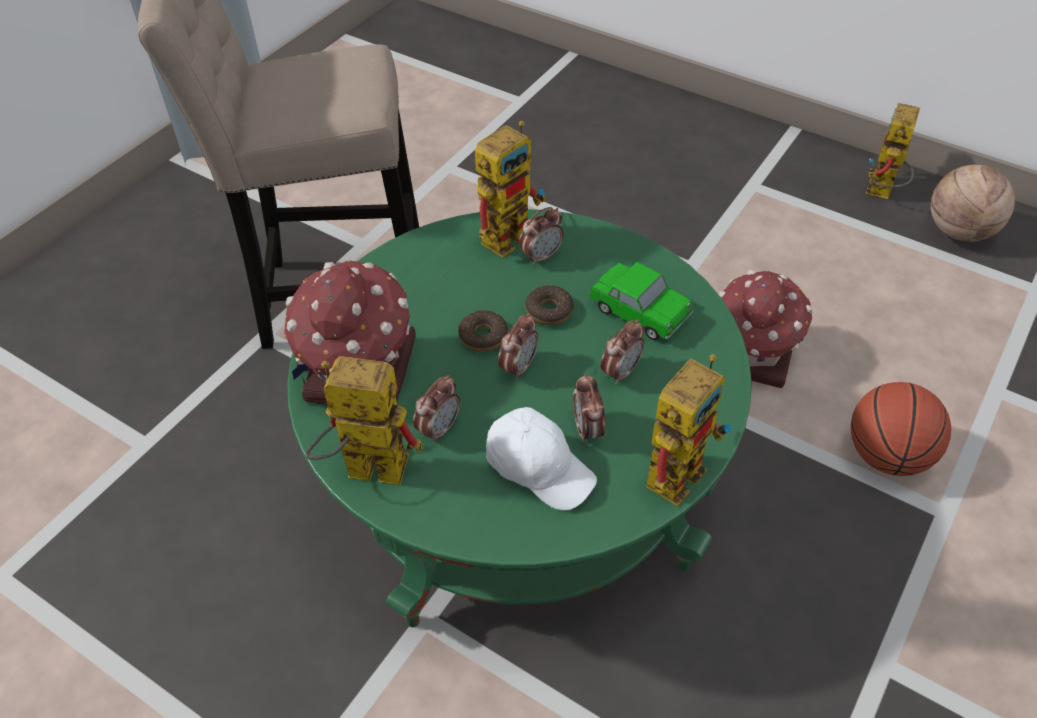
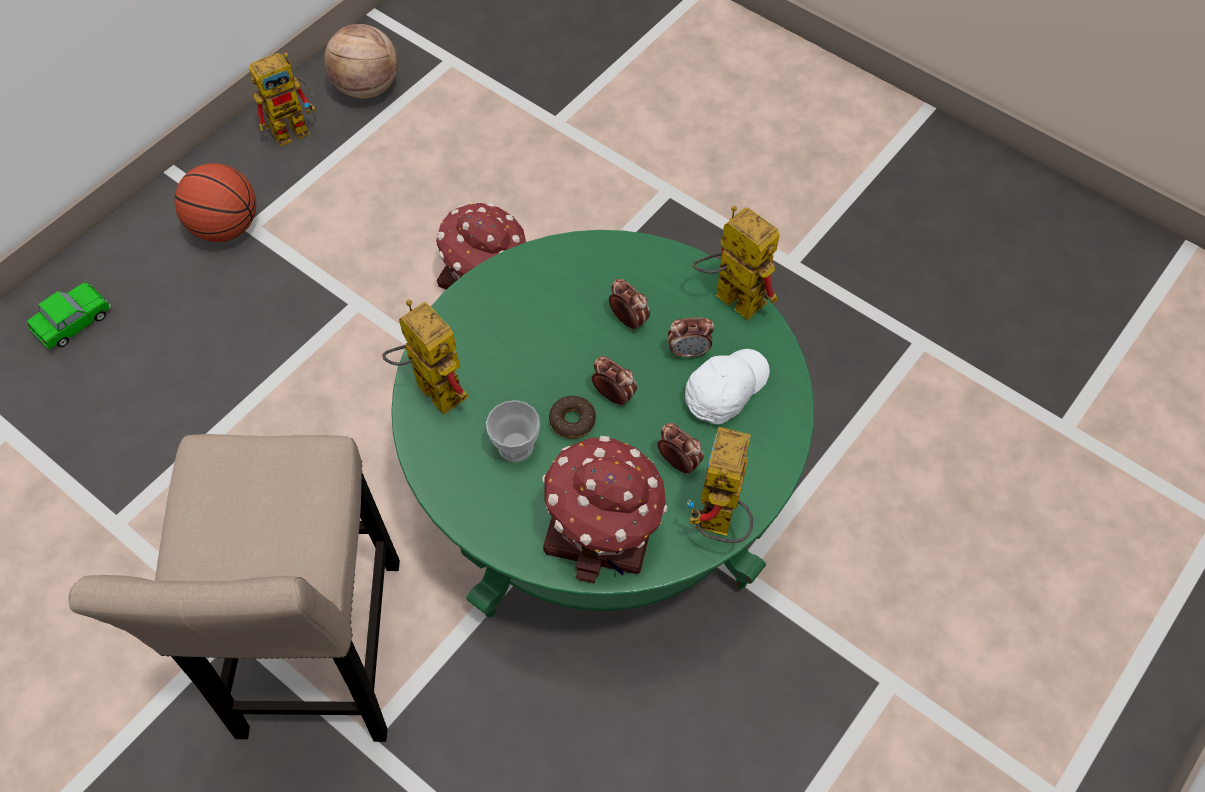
camera: 85 degrees left, 10 degrees up
alarm clock [519,207,564,266] -> none
donut [525,285,574,325] -> none
toy car [589,262,693,340] -> toy car moved to [27,282,111,349]
basketball [851,382,951,476] -> basketball moved to [175,163,256,242]
toy robot [865,103,920,199] -> toy robot turned 60 degrees counterclockwise [249,53,316,146]
none -> cup [486,400,540,462]

